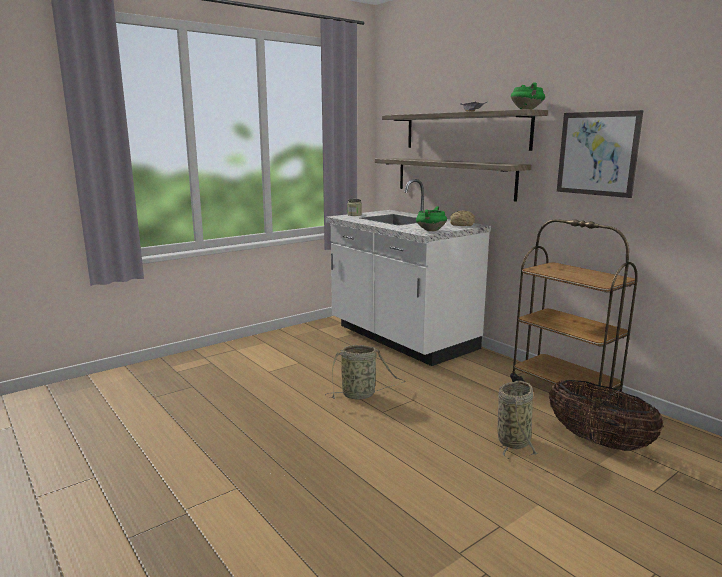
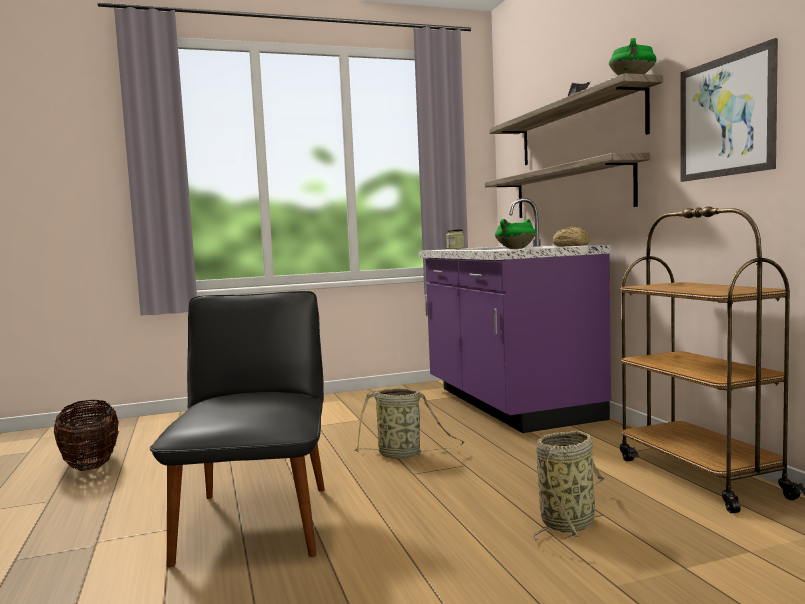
camera: 20 degrees right, 10 degrees down
white counter [326,179,491,366] -> purple counter [419,198,611,433]
basket [549,380,664,451] -> basket moved to [54,400,119,471]
none -> black chair [150,291,325,568]

